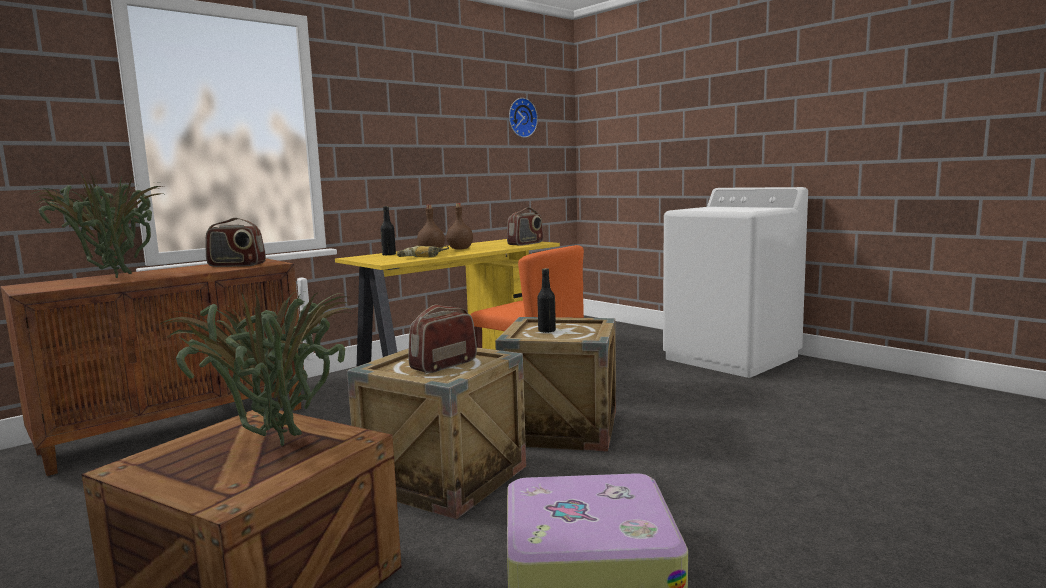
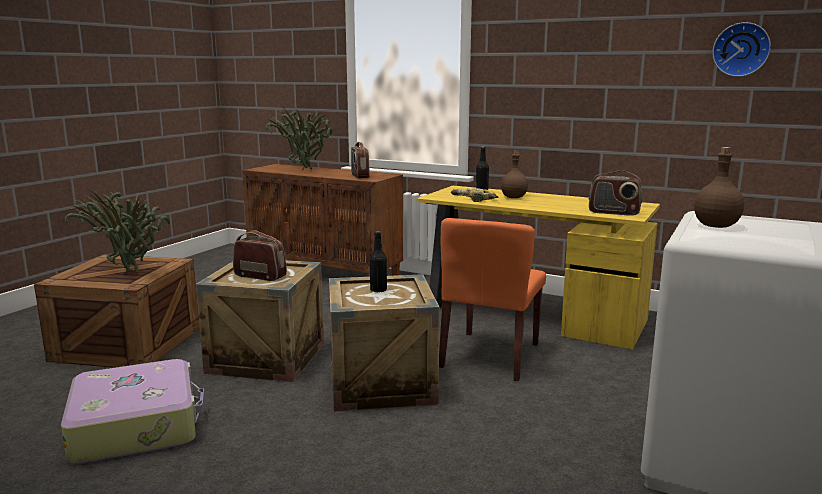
camera: 70 degrees right, 5 degrees up
brown bottle [446,203,473,250] -> brown bottle moved to [694,147,744,228]

